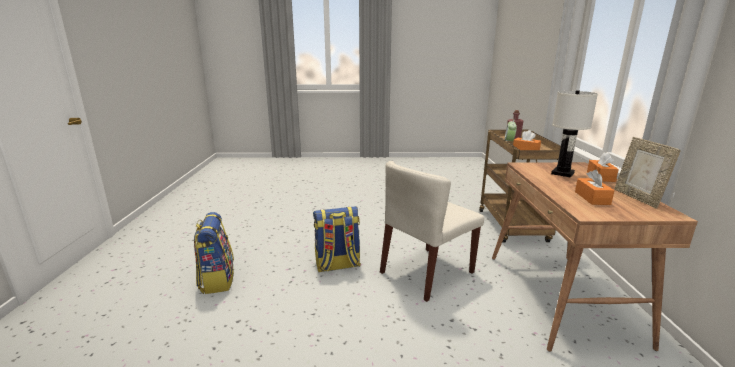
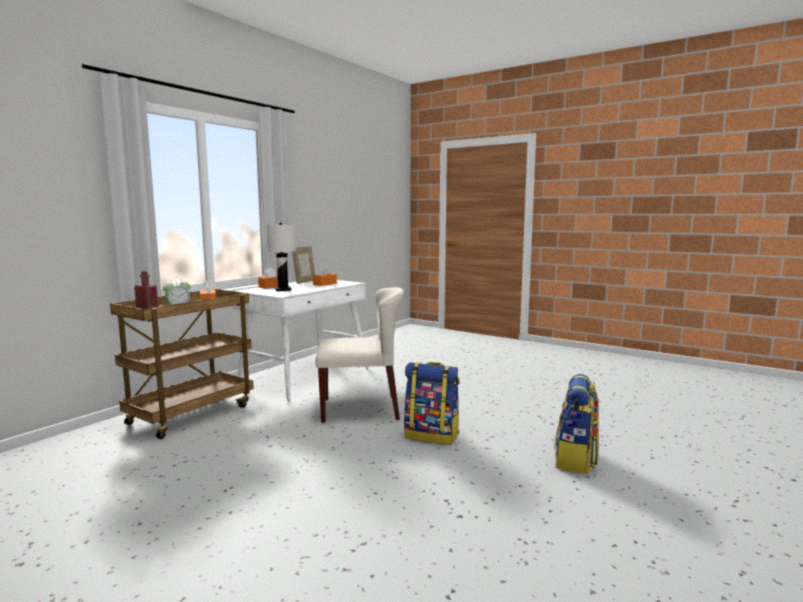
camera: 145 degrees left, 10 degrees down
brown desk [492,162,698,352] -> white desk [233,280,369,401]

